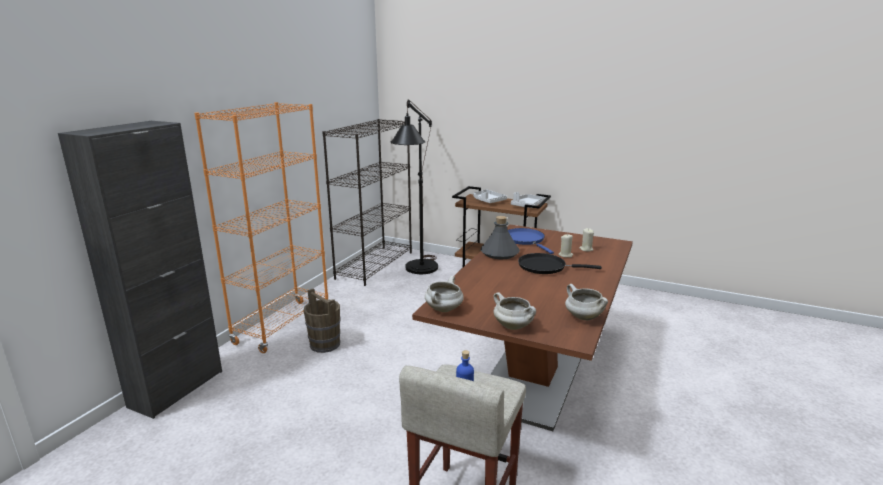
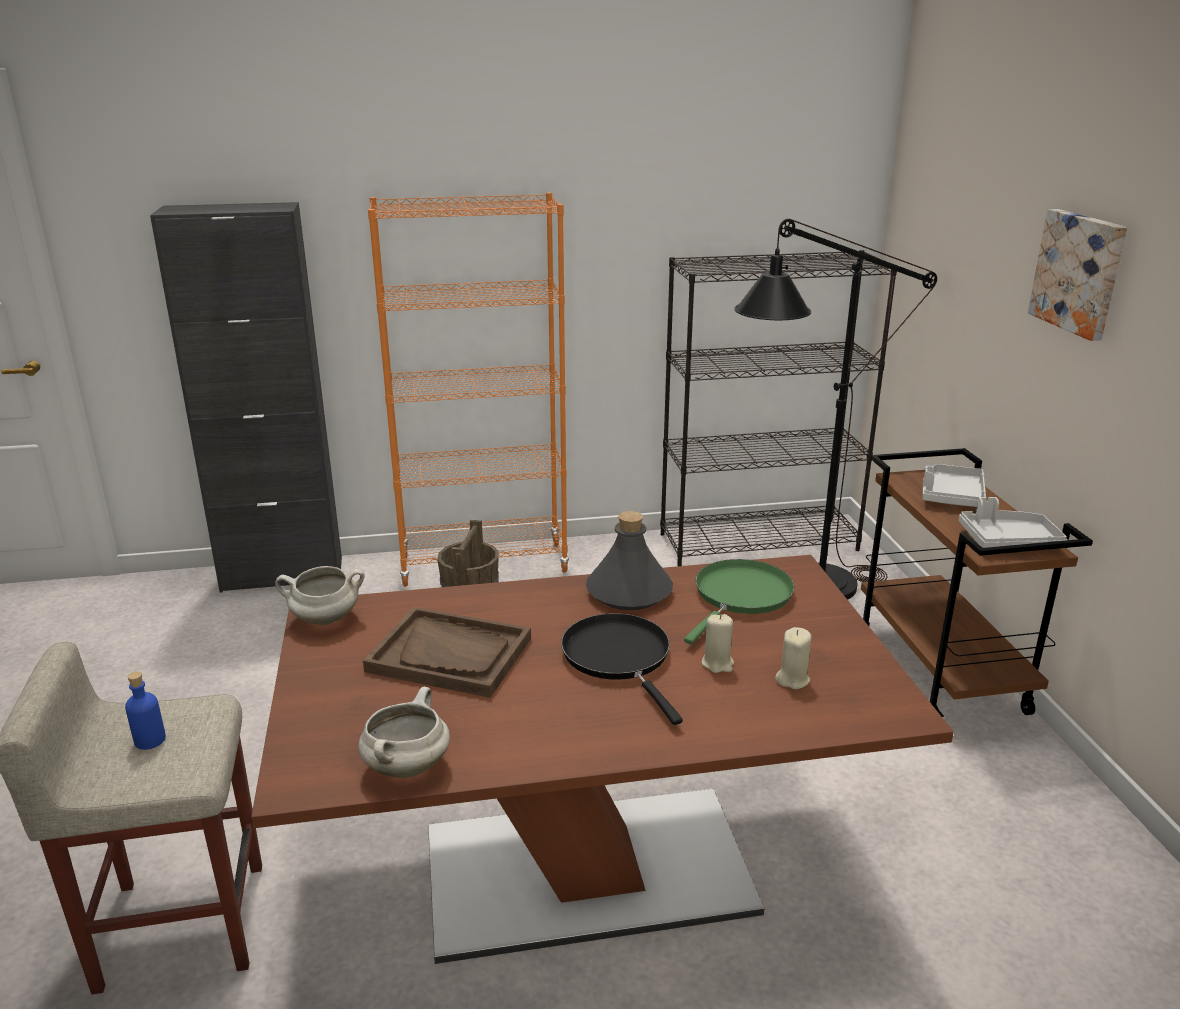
camera: 55 degrees right, 5 degrees up
white cooking pot [493,292,536,330] -> none
blue frying pan [508,228,554,254] -> green frying pan [684,559,794,644]
none -> brown tray [363,607,531,698]
none -> picture [1028,209,1127,341]

